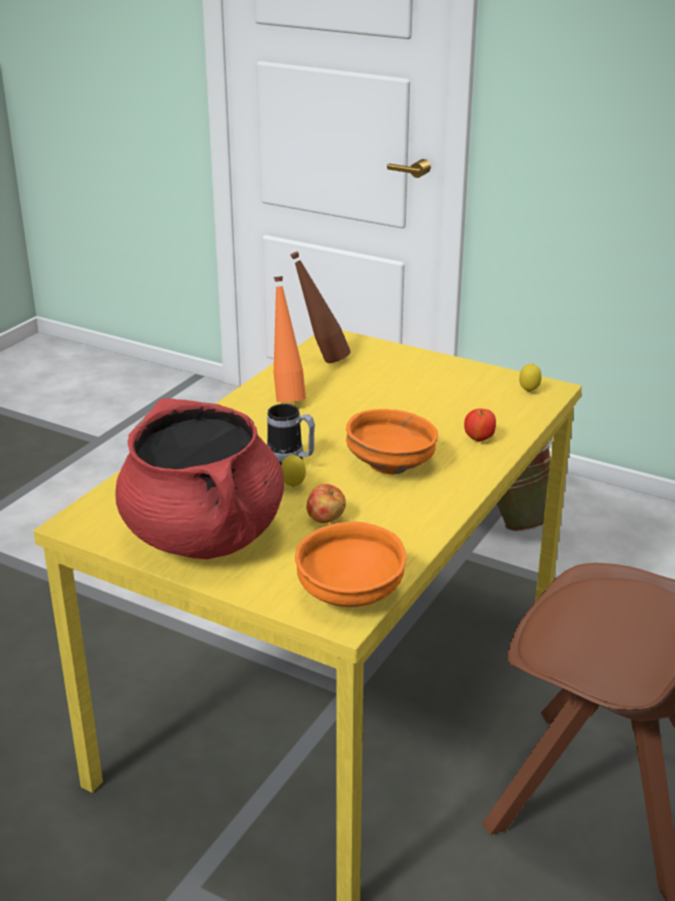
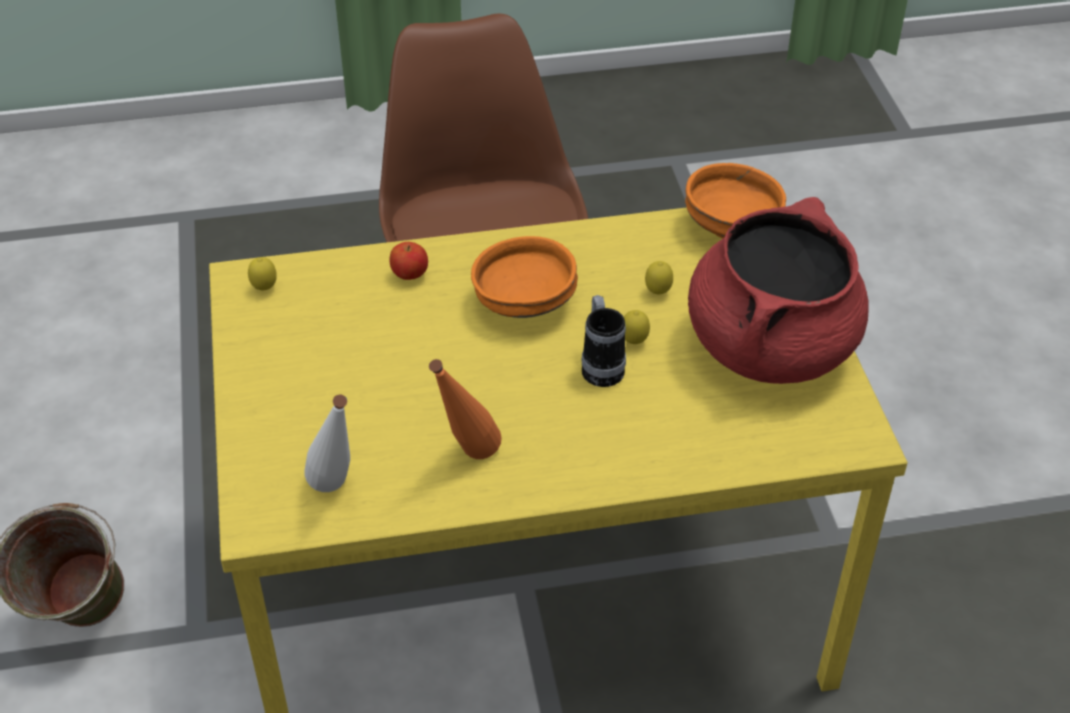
camera: 130 degrees left, 15 degrees up
brown bottle [290,252,351,363] -> white bottle [305,395,350,492]
apple [307,484,346,523] -> lemon [645,261,673,294]

